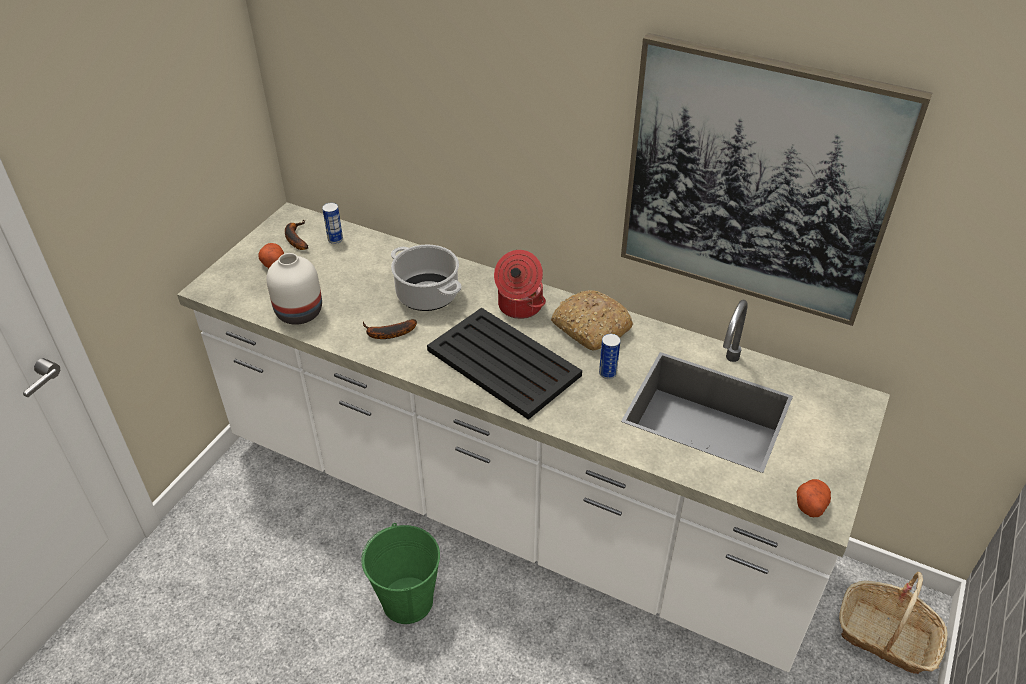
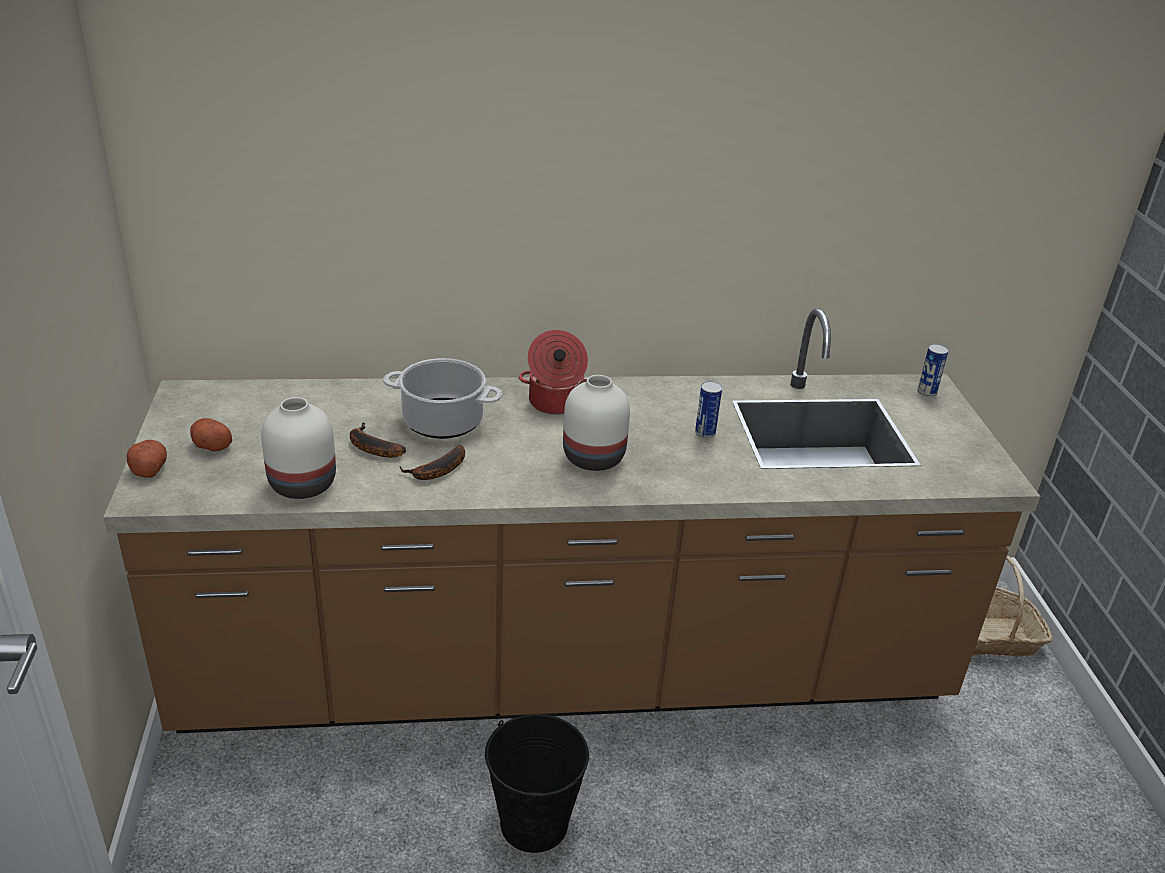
camera: 35 degrees left, 10 degrees down
white counter [177,202,890,672] -> brown counter [103,308,1040,733]
banana [285,220,308,250] -> banana moved to [350,422,406,457]
can [322,203,343,244] -> can moved to [918,344,949,397]
green bucket [361,523,440,624] -> black bucket [485,714,589,853]
black tray [427,308,582,420] -> white vase [563,375,630,471]
bread [551,290,633,351] -> none
picture [621,33,932,326] -> none
potato [796,479,831,517] -> potato moved to [127,440,167,478]

